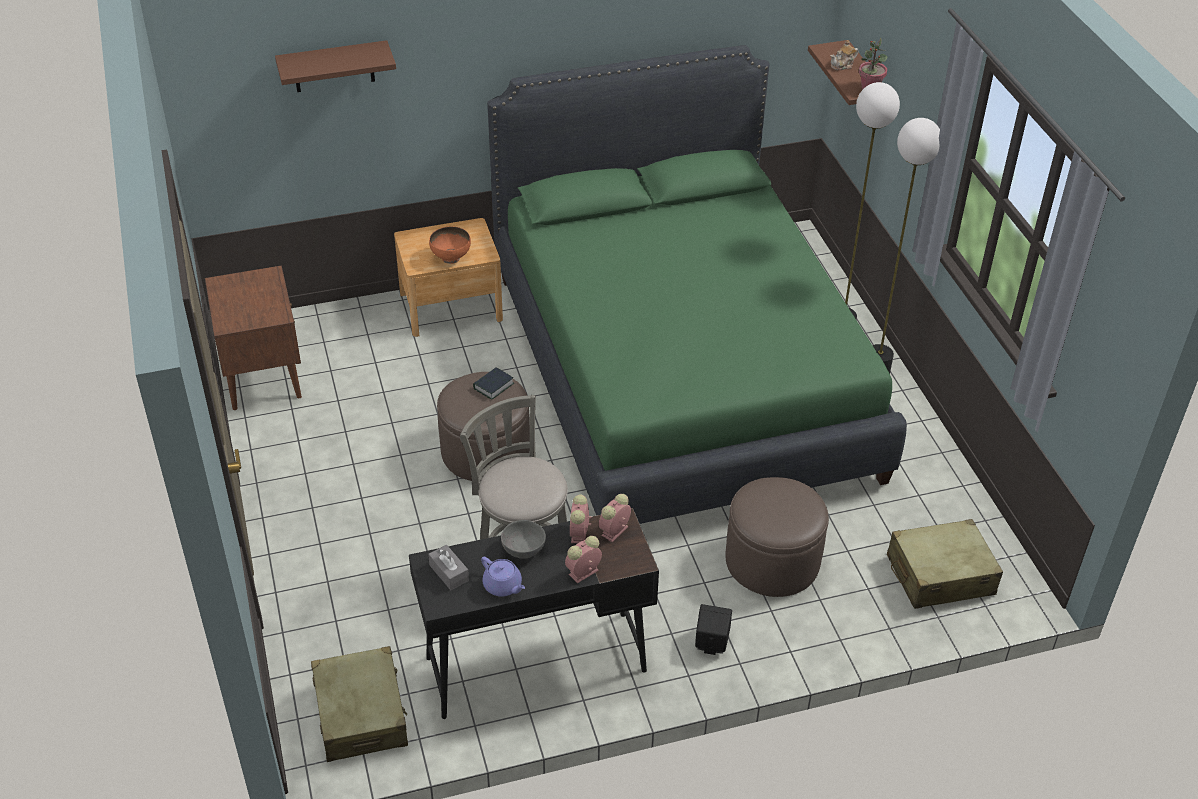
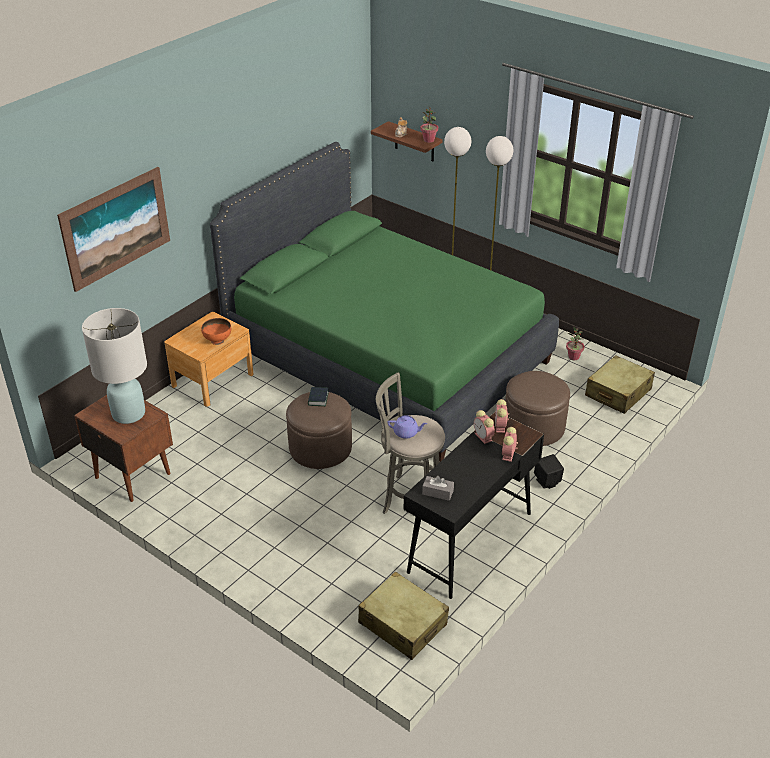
camera: 35 degrees left, 5 degrees down
brown shelf [275,40,396,92] -> picture [57,167,170,292]
purple teapot [481,556,525,597] -> purple teapot moved to [387,415,427,439]
grey bowl [501,520,546,559] -> none
none -> white table lamp [82,308,147,424]
none -> potted plant [566,327,585,360]

